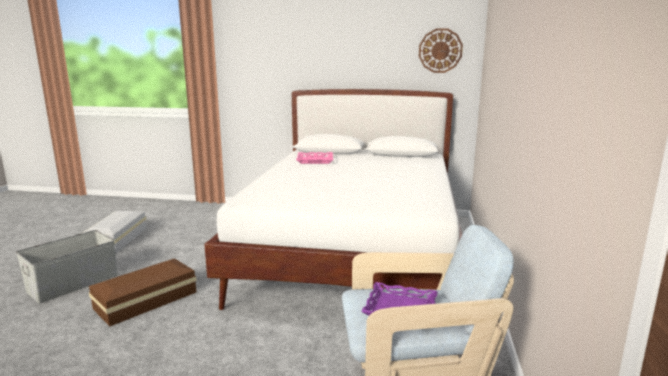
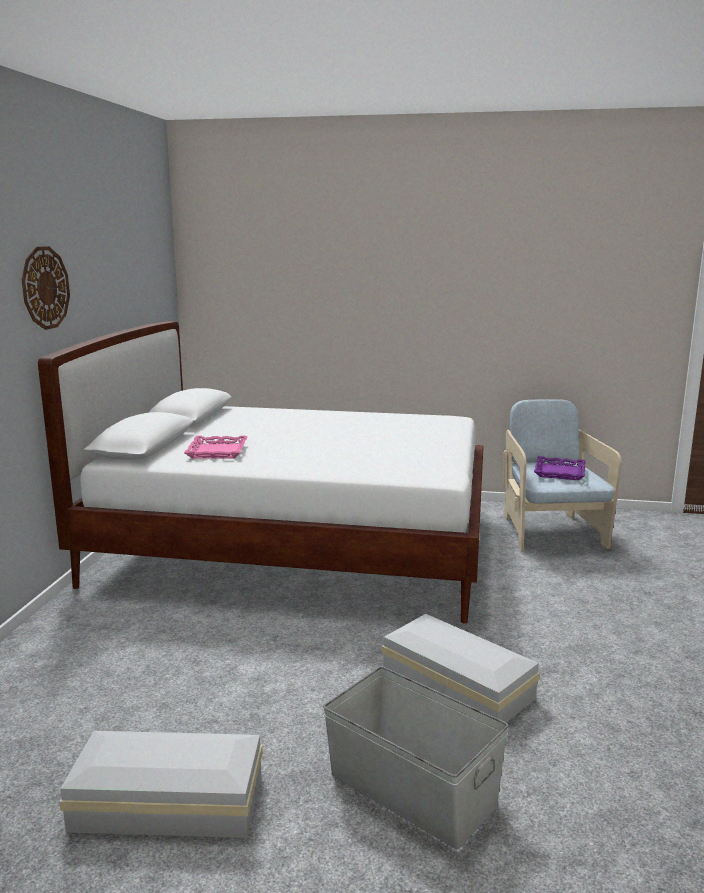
camera: 90 degrees left, 0 degrees up
brown storage box [89,258,197,326] -> white storage box [382,614,540,723]
wall clock [419,28,463,73] -> wall clock moved to [22,246,70,330]

